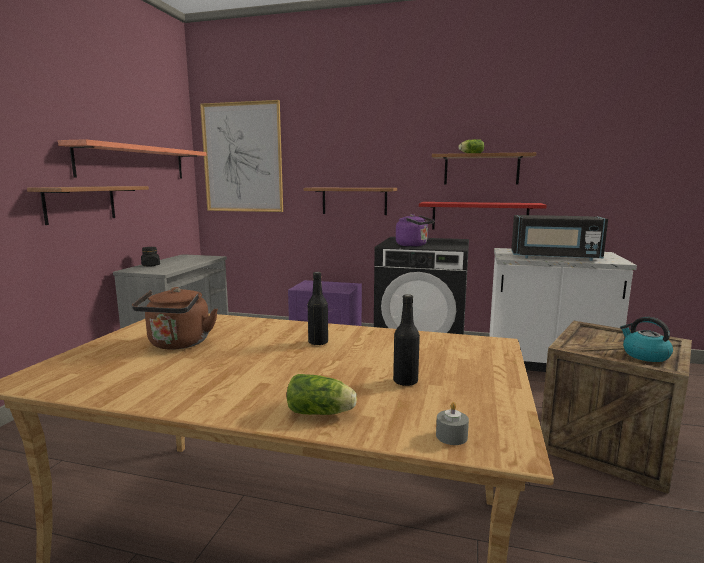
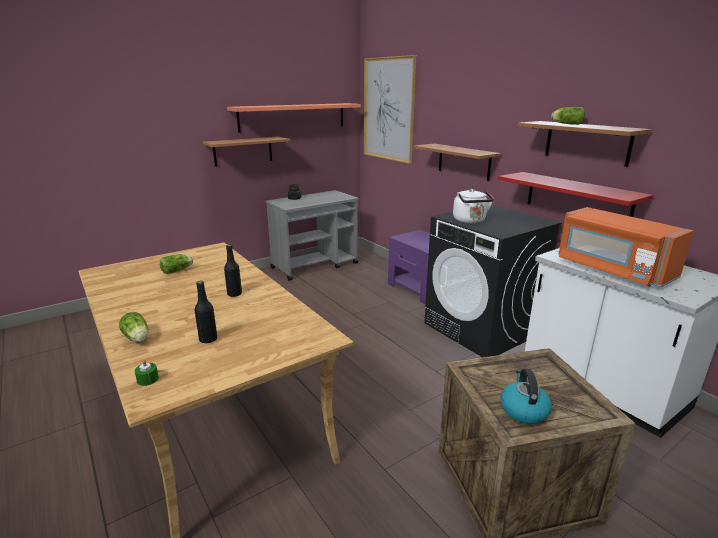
camera: 40 degrees right, 10 degrees up
brown kettle [132,287,218,350] -> lettuce [160,254,193,274]
purple kettle [396,214,434,247] -> white kettle [453,189,494,223]
grey candle [436,402,469,445] -> green candle [135,359,159,386]
black microwave [511,215,608,261] -> orange microwave [558,207,694,287]

